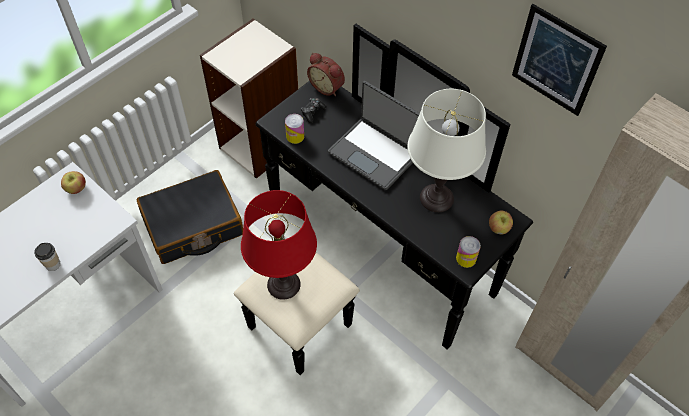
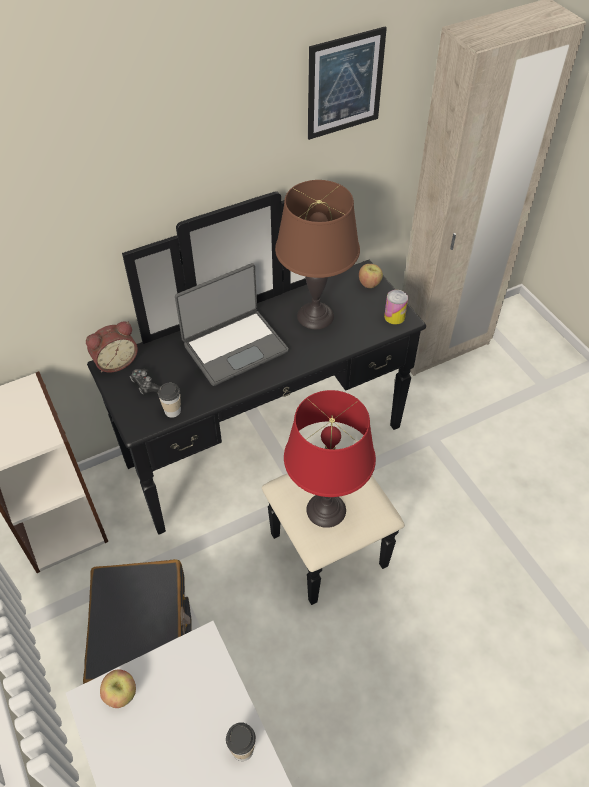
camera: 70 degrees left, 5 degrees down
can [285,114,304,144] -> cup [158,383,181,418]
white table lamp [407,89,486,212] -> brown table lamp [275,180,360,329]

